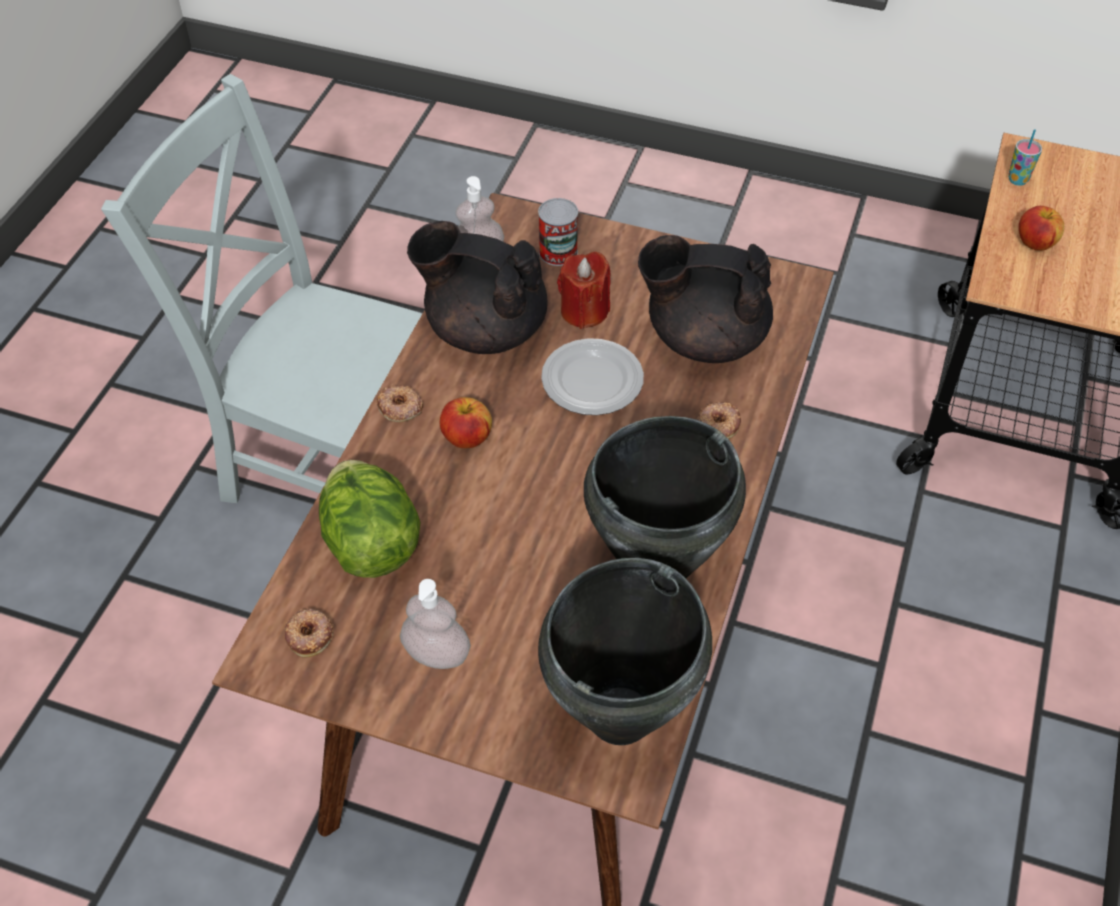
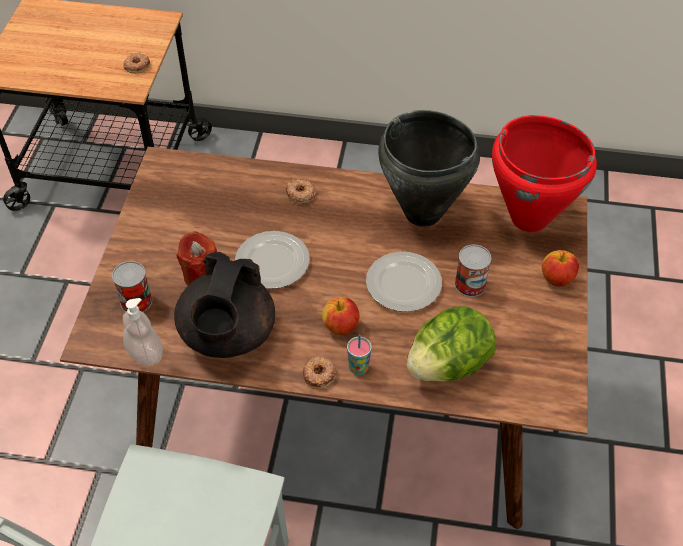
camera: 100 degrees left, 0 degrees up
donut [285,609,334,658] -> donut moved to [123,53,150,73]
soap dispenser [400,579,471,669] -> none
black cooking pot [538,558,712,745] -> red cooking pot [492,115,597,232]
black teapot [638,235,773,363] -> none
cup [1008,129,1042,186] -> cup moved to [347,334,372,375]
apple [1019,206,1064,251] -> apple moved to [542,250,579,287]
none -> plate [366,252,442,312]
none -> can [455,245,491,297]

